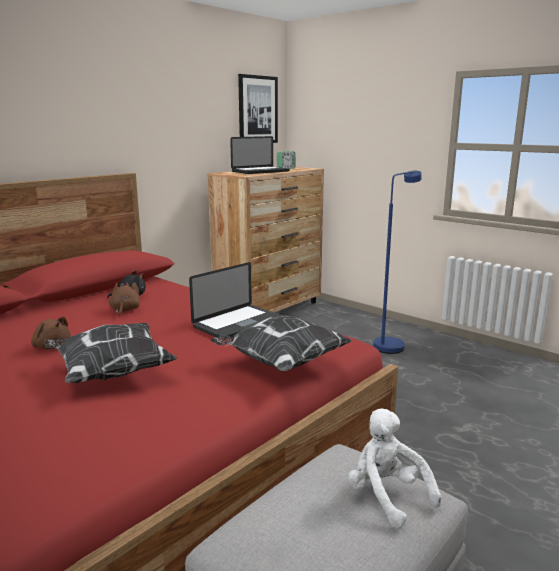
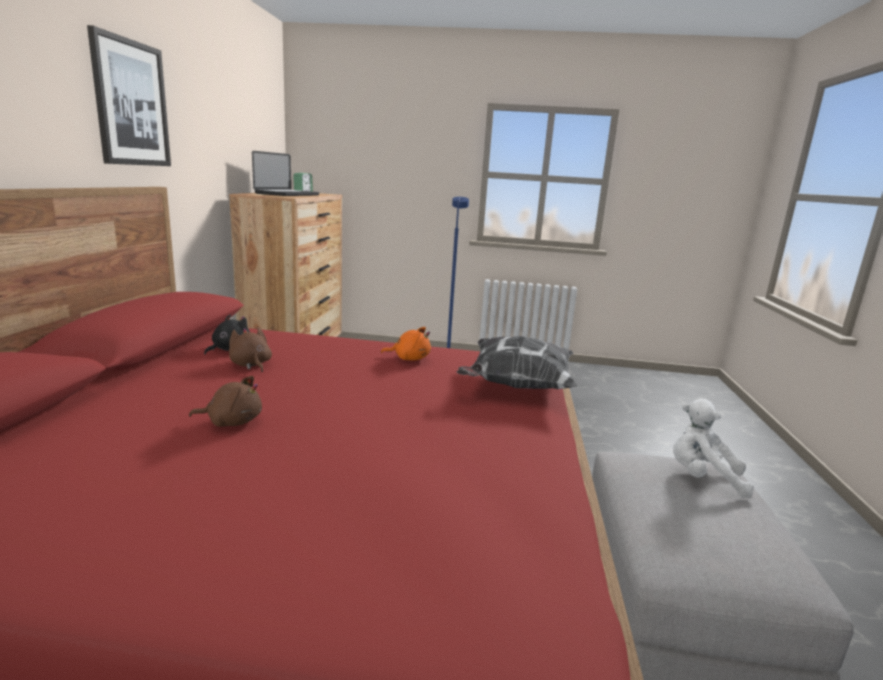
camera: 35 degrees left, 0 degrees up
pillow [44,323,177,383] -> none
laptop [189,262,281,340] -> orange plush toy [381,327,431,361]
picture [238,74,278,143] -> picture moved to [87,25,171,166]

